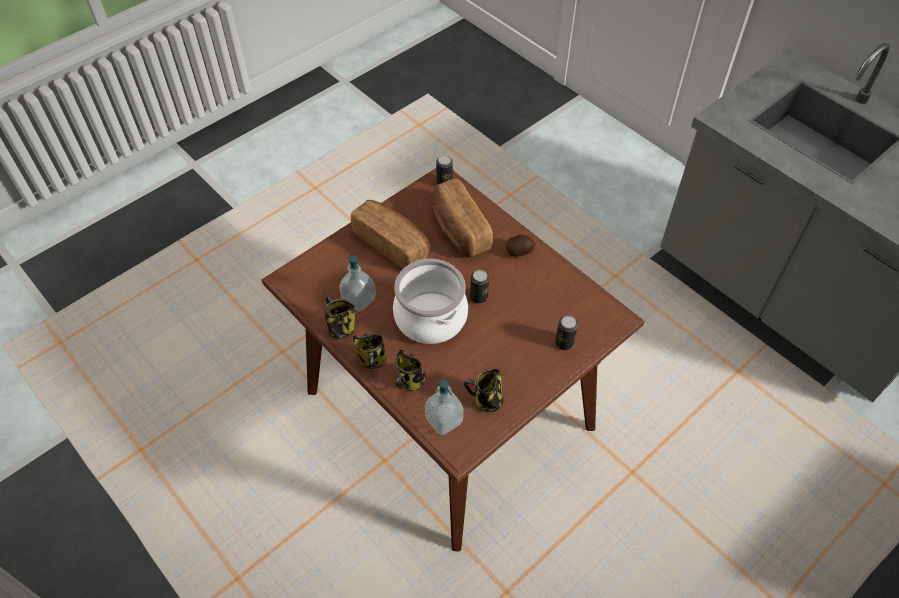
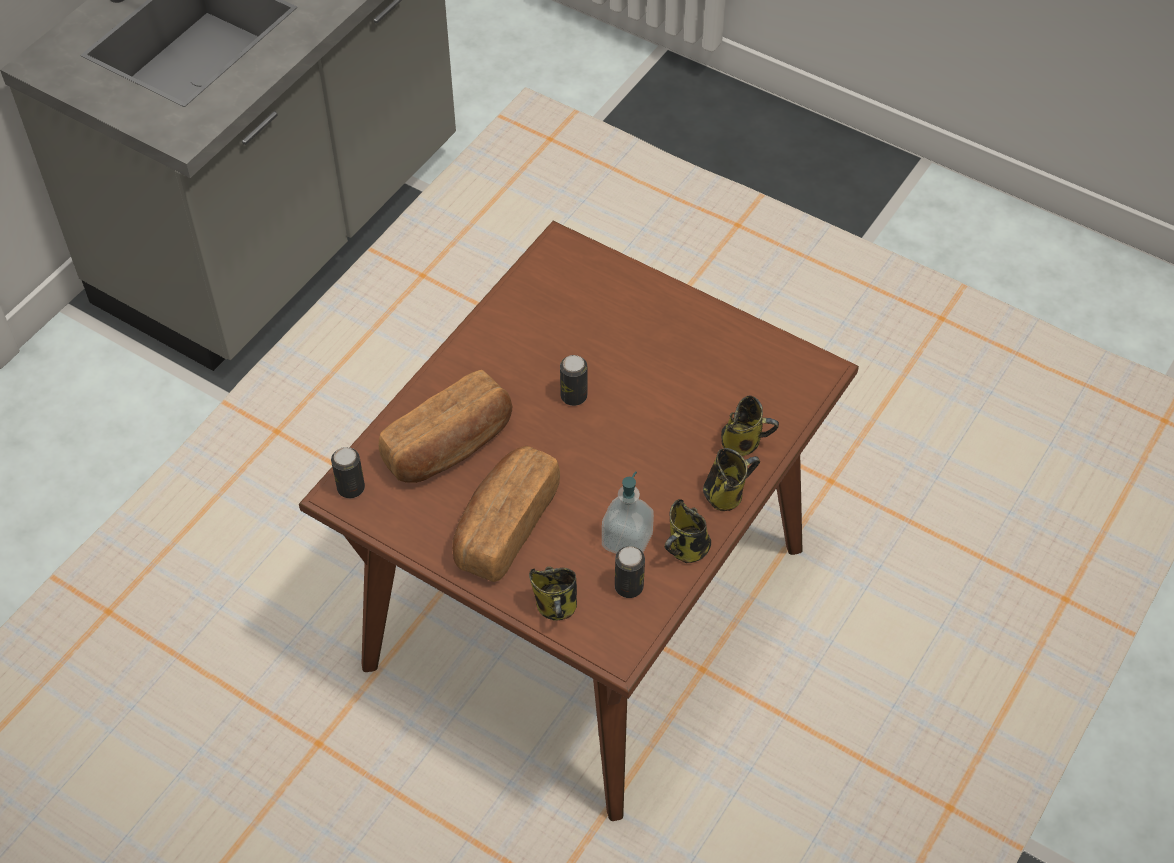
camera: 105 degrees left, 0 degrees up
cooking pot [393,259,468,344] -> none
soap dispenser [425,379,464,435] -> none
mug [464,368,503,412] -> mug moved to [529,566,577,621]
potato [507,234,535,256] -> none
can [555,316,578,350] -> can moved to [615,546,645,598]

